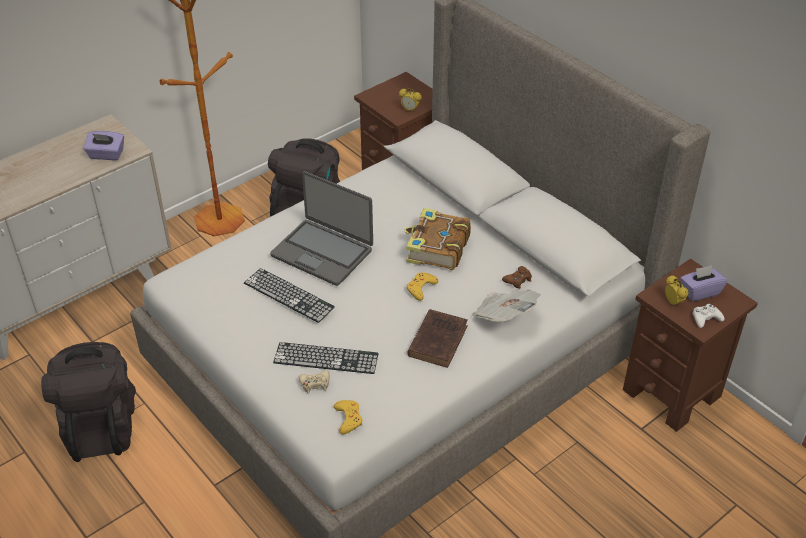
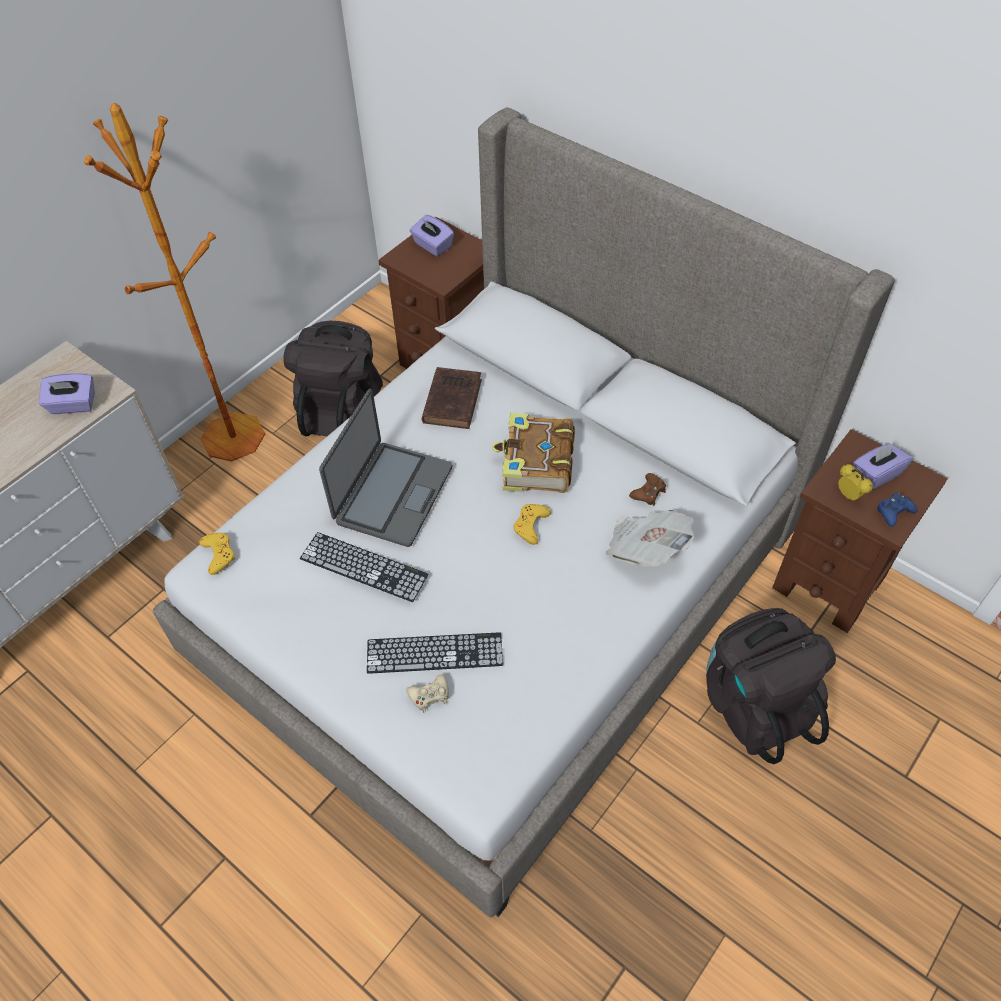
camera: 10 degrees left, 10 degrees up
black backpack [41,342,136,462] -> black backpack moved to [706,608,836,764]
laptop [270,171,373,286] -> laptop turned 90 degrees counterclockwise [319,389,452,547]
yellow game controller [334,400,362,434] -> yellow game controller moved to [199,533,235,575]
alarm clock [399,88,422,112] -> none
brown book [407,309,468,368] -> brown book moved to [422,367,482,429]
white game controller [693,304,725,328] -> blue game controller [877,492,918,527]
none -> purple tissue box [410,215,454,257]

